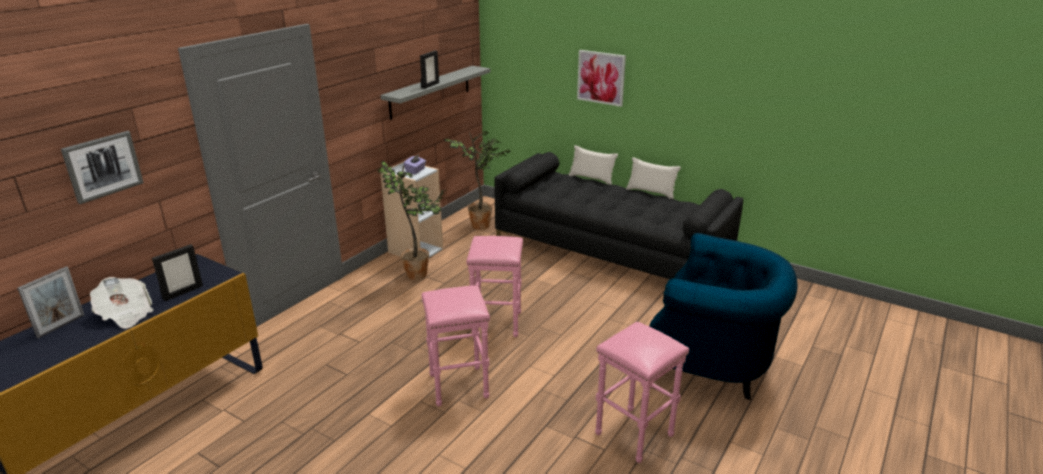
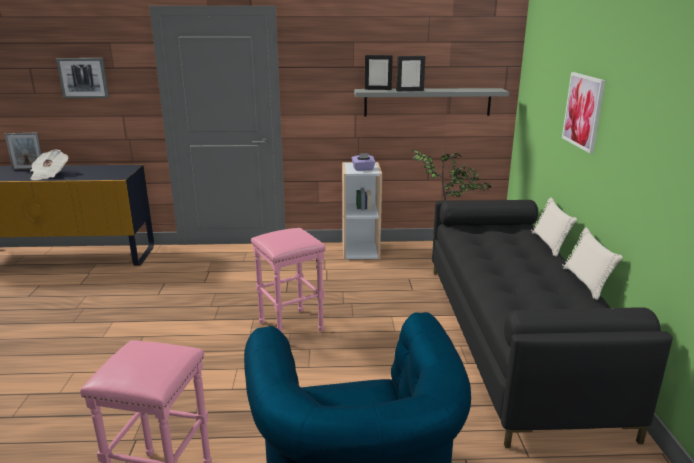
camera: 55 degrees right, 5 degrees down
picture frame [152,244,203,301] -> picture frame moved to [365,55,393,90]
potted plant [377,161,447,280] -> none
pink stool [421,285,490,406] -> none

